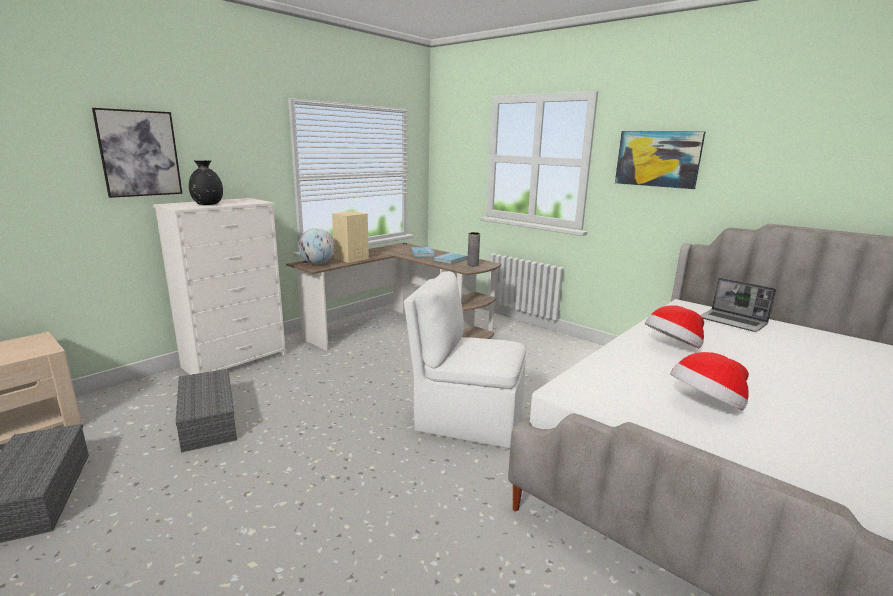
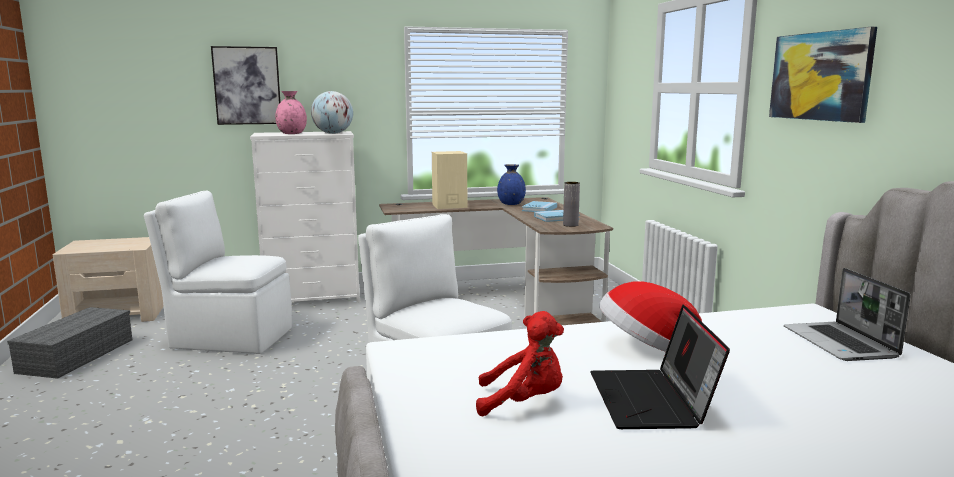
camera: 35 degrees right, 5 degrees down
grey storage box [176,369,237,453] -> white chair [144,191,292,354]
black vase [189,160,223,205] -> pink vase [275,91,307,134]
globe [298,228,335,264] -> globe moved to [311,91,353,134]
hat [670,352,749,410] -> red plush toy [476,311,564,416]
none -> blue vase [497,164,526,205]
none -> laptop [590,305,730,429]

